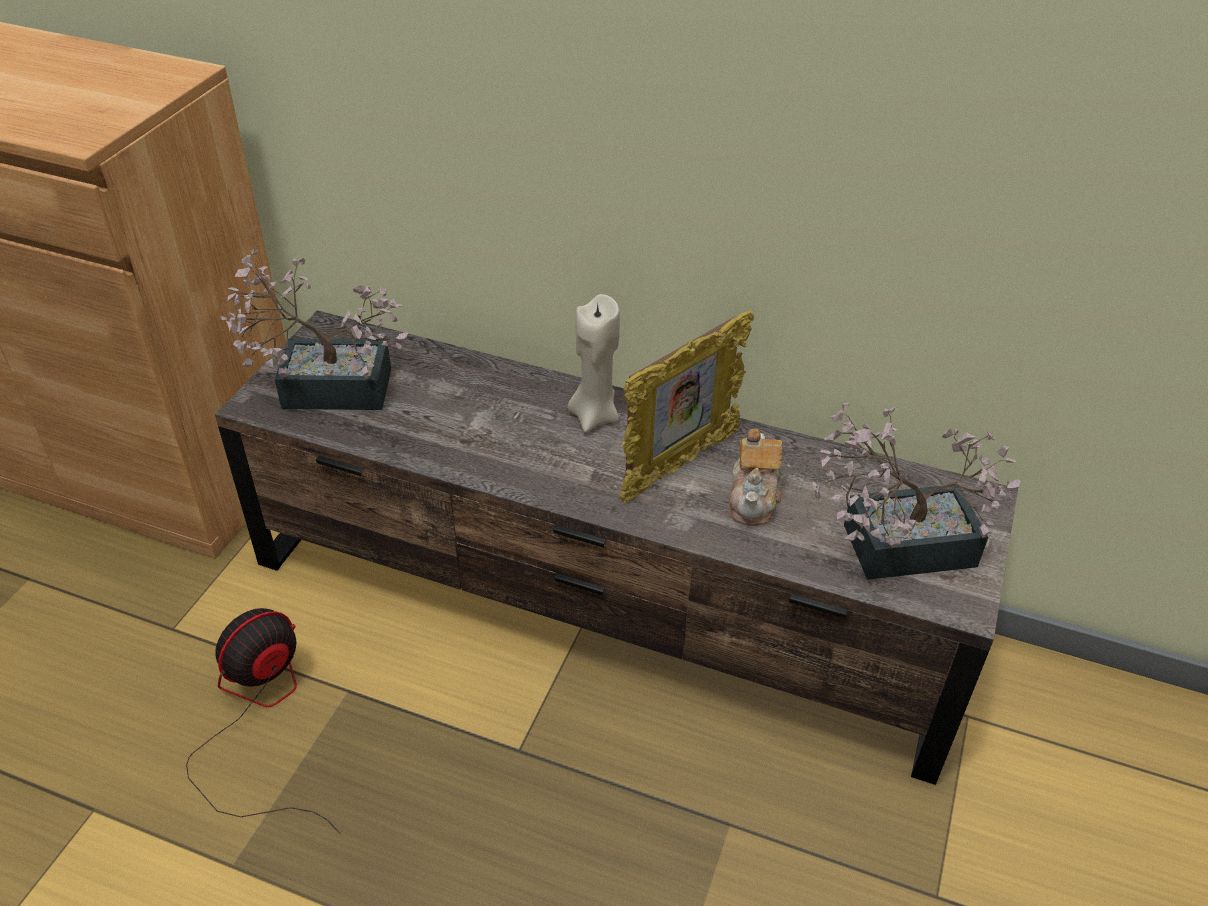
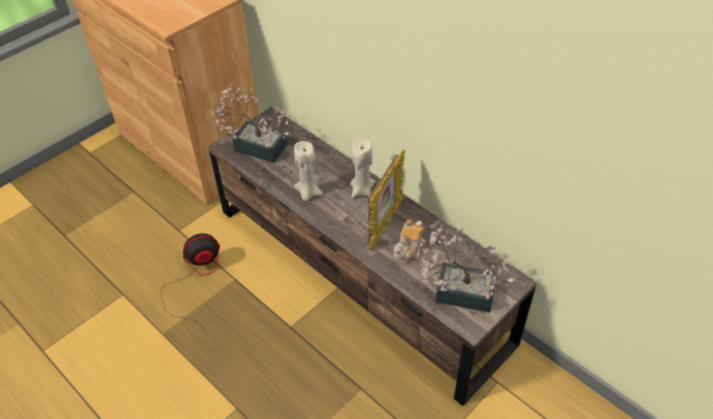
camera: 25 degrees right, 5 degrees up
picture frame [620,310,754,503] -> picture frame turned 45 degrees counterclockwise [368,149,405,251]
none -> beige candle [294,141,323,201]

